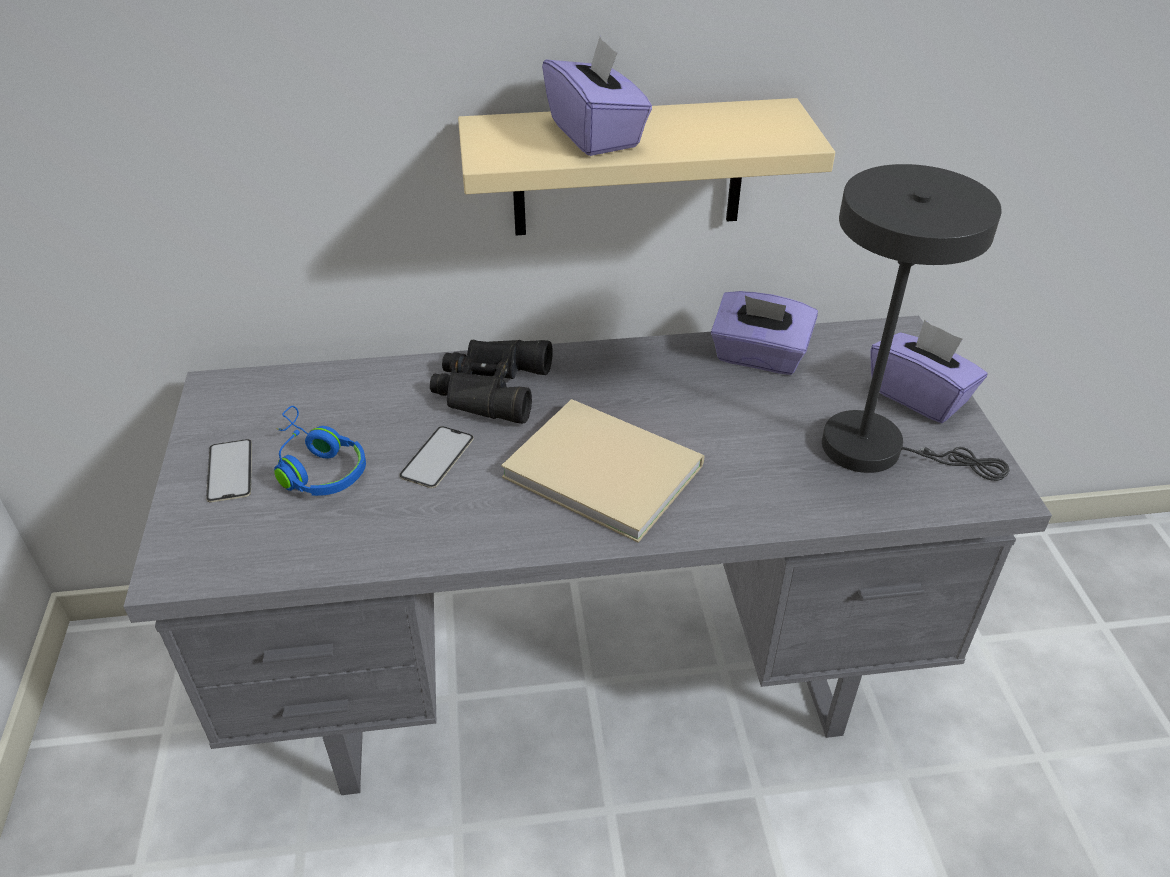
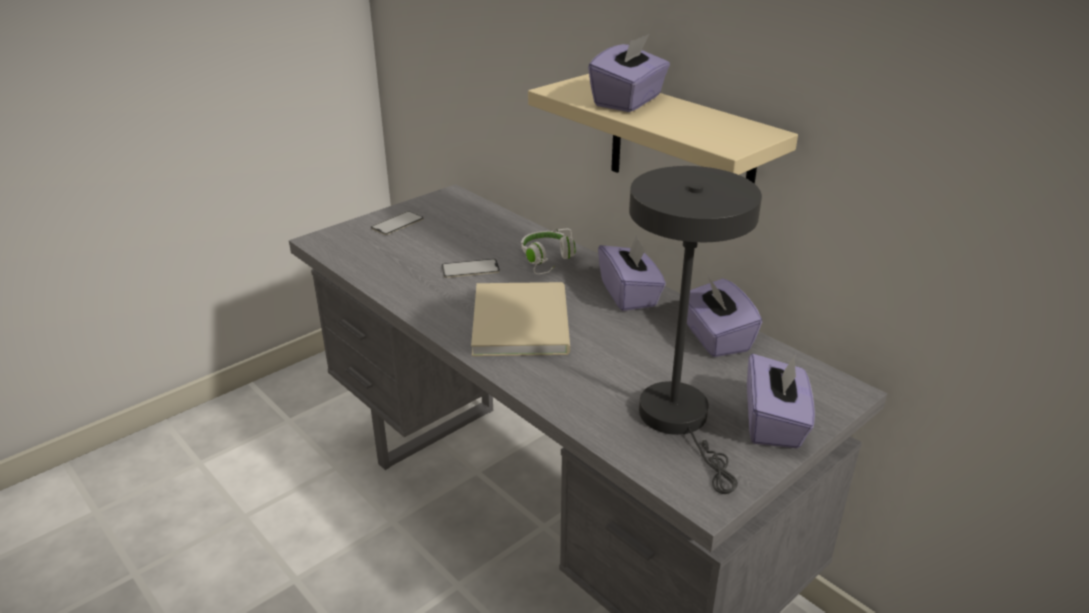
camera: 55 degrees right, 10 degrees down
blue headphones [274,406,366,496] -> none
black binoculars [430,340,553,424] -> white headphones [521,229,576,274]
none -> purple tissue box [598,236,666,311]

